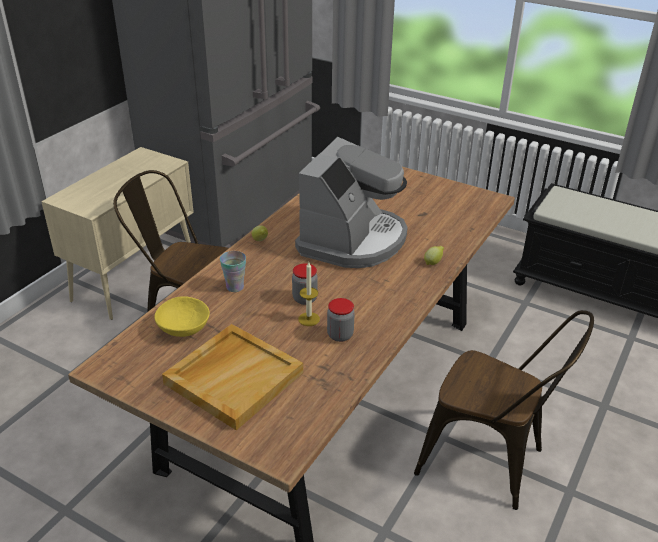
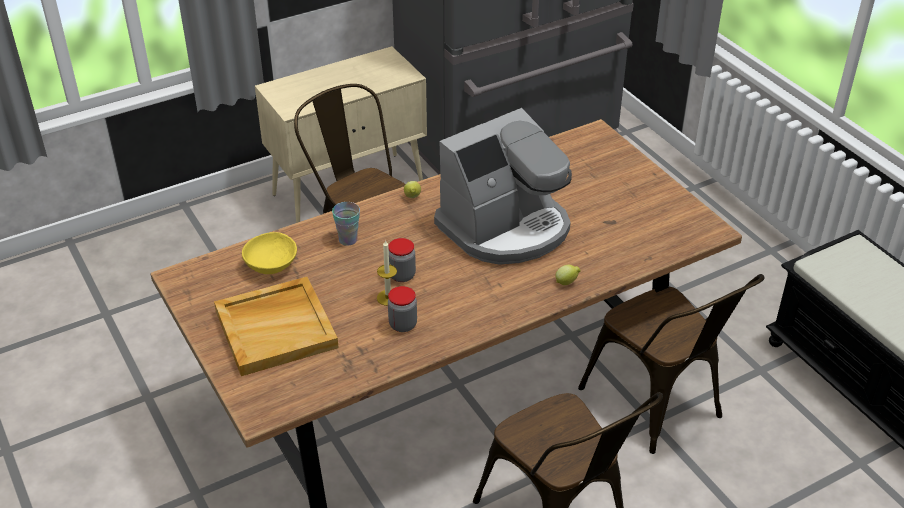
camera: 30 degrees right, 5 degrees up
none -> brown chair [578,274,765,454]

